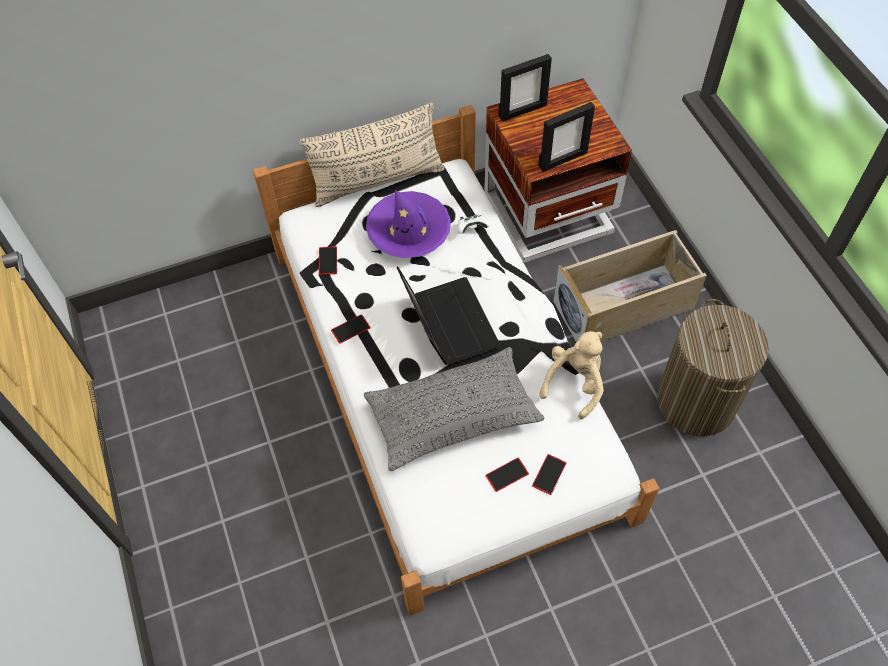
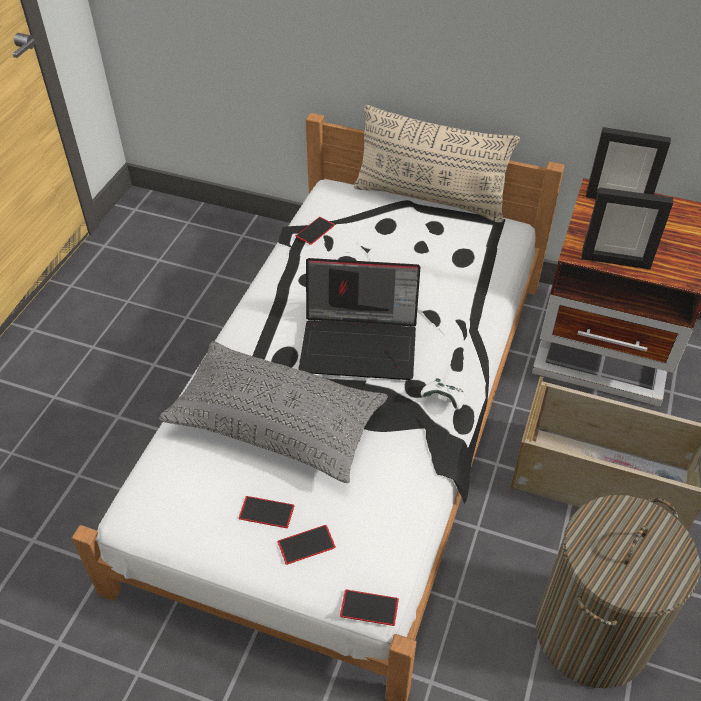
camera: 40 degrees right, 10 degrees down
phone [331,314,371,344] -> phone moved to [340,590,399,626]
purple hat [366,190,451,258] -> none
laptop [397,267,500,365] -> laptop turned 75 degrees clockwise [298,258,420,380]
white game controller [458,215,489,234] -> white game controller moved to [421,378,465,410]
beige plush toy [539,331,604,419] -> none

